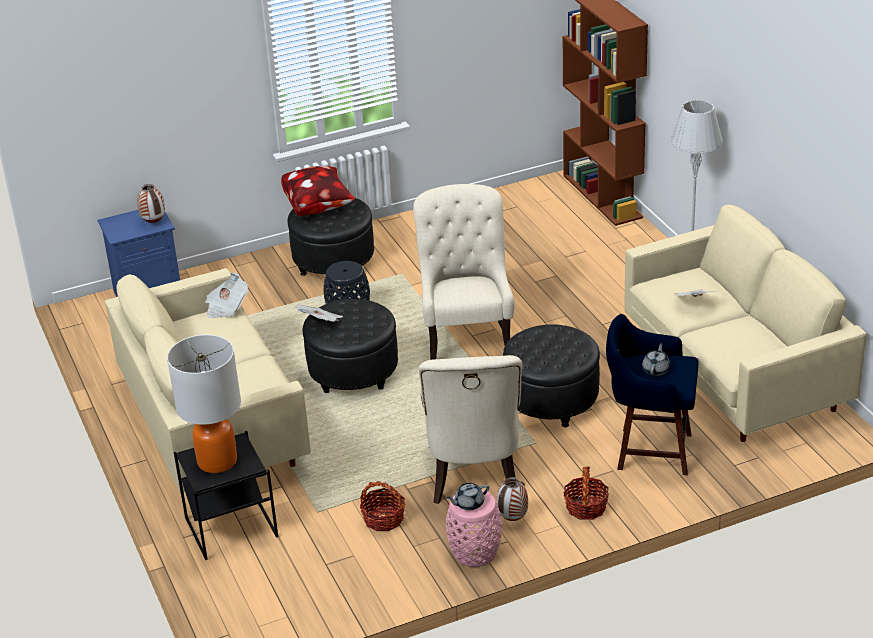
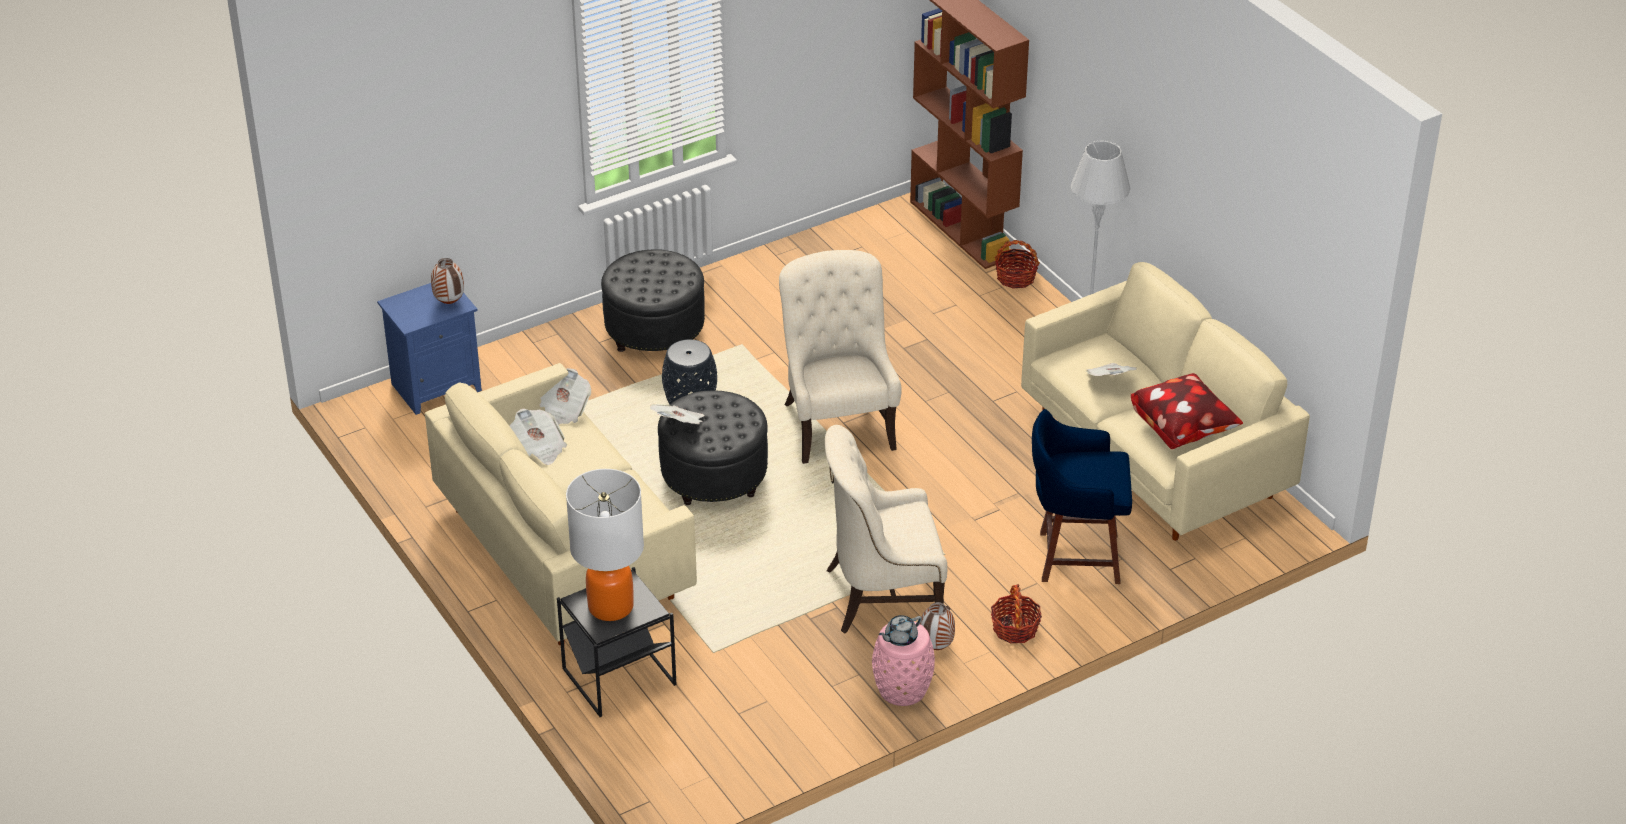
camera: 10 degrees left, 5 degrees up
pillow [281,166,355,216] -> pillow moved to [1131,373,1243,449]
basket [360,481,405,531] -> basket moved to [995,240,1040,289]
beige armchair [419,355,522,504] -> beige armchair turned 90 degrees clockwise [825,425,947,634]
black ottoman [503,324,600,427] -> none
grey teapot [642,343,670,376] -> none
none -> newspaper [510,408,567,465]

